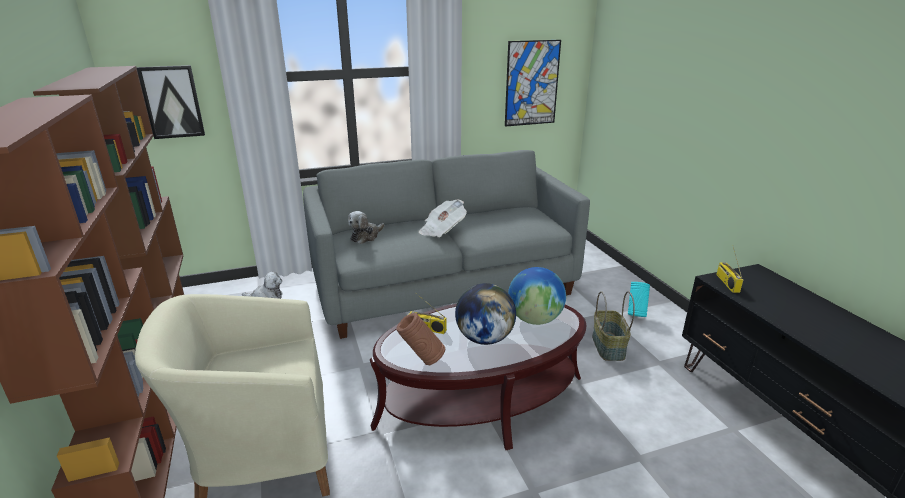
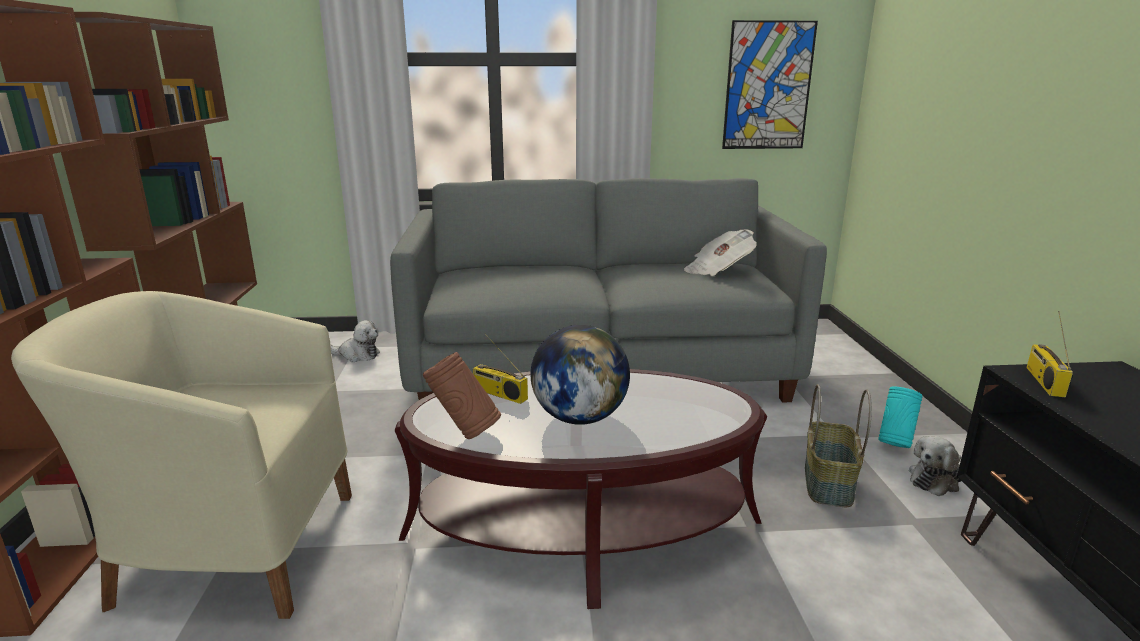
camera: 15 degrees right, 5 degrees down
picture [137,65,205,139] -> none
plush toy [348,211,384,244] -> plush toy moved to [909,436,961,496]
newspaper [419,200,467,237] -> newspaper moved to [684,229,757,276]
globe [508,267,566,325] -> none

